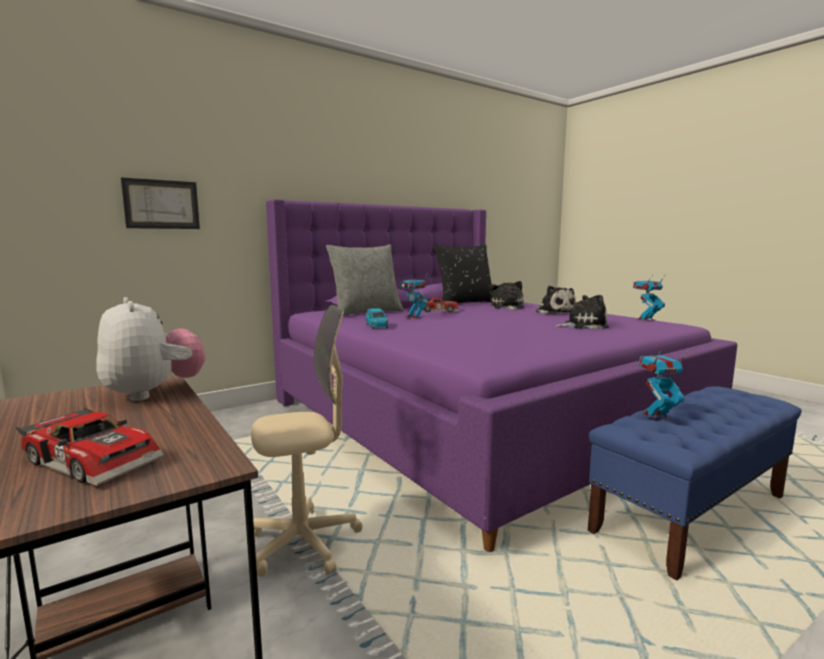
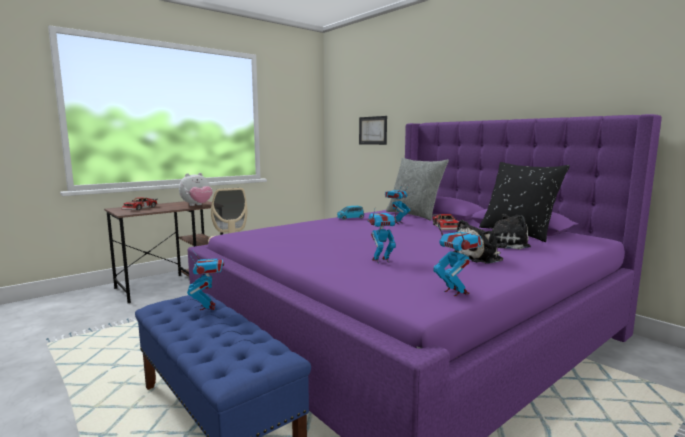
camera: 85 degrees right, 0 degrees up
plush toy [555,295,609,329] -> toy robot [368,207,398,263]

